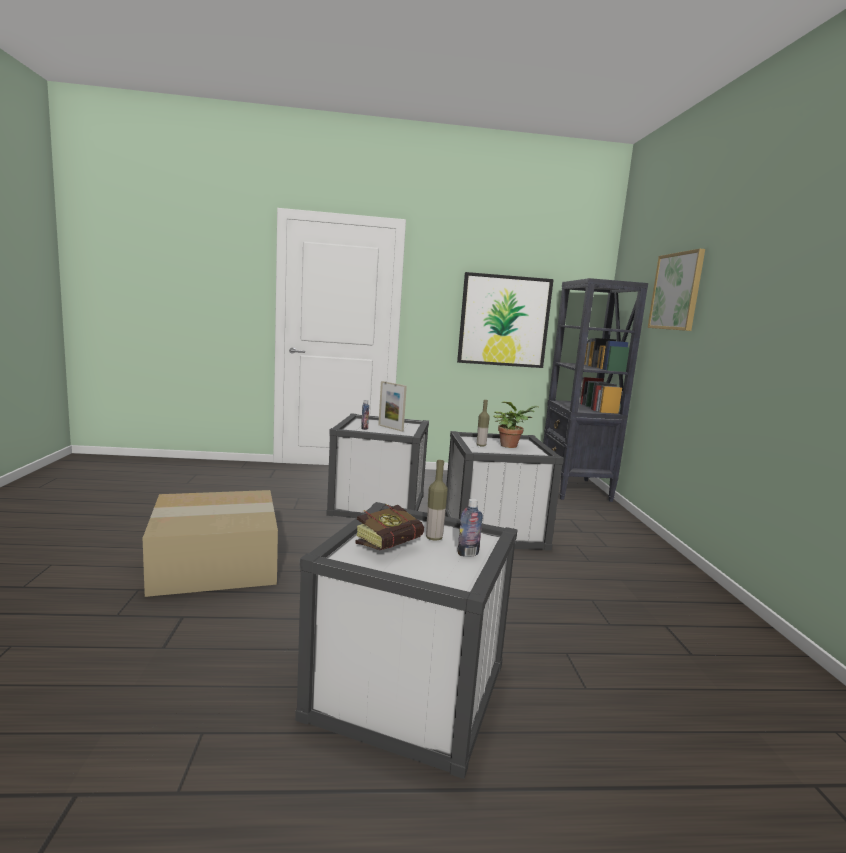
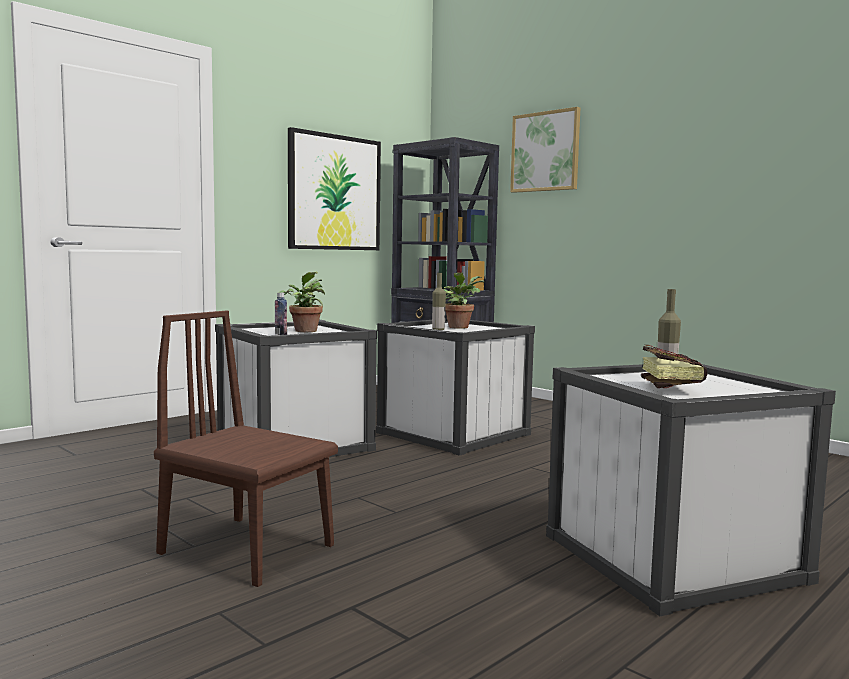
camera: 40 degrees left, 5 degrees down
cardboard box [143,490,278,597] -> brown chair [154,311,338,587]
picture frame [378,381,407,432] -> potted plant [278,272,325,332]
bottle [458,499,483,557] -> none

